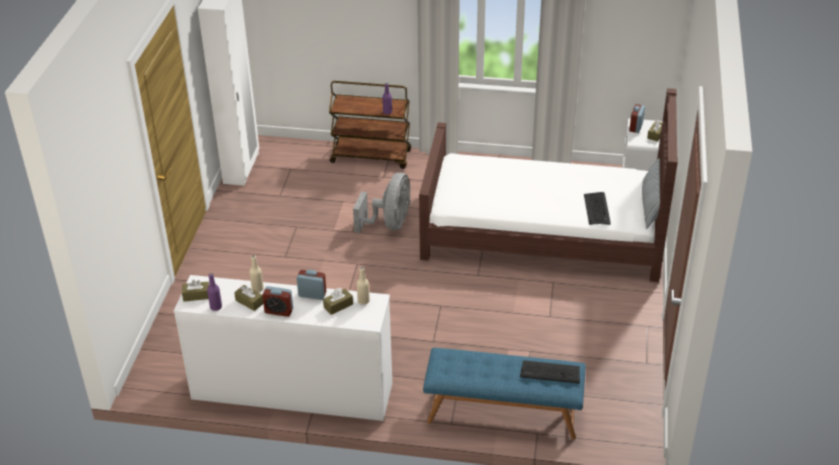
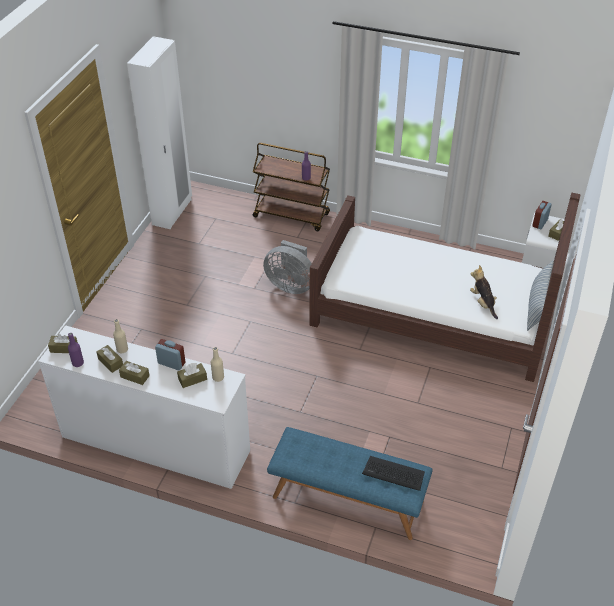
camera: 10 degrees right, 5 degrees up
alarm clock [262,286,293,317] -> brown tissue box [119,361,150,385]
grey fan [353,173,411,233] -> grey fan turned 90 degrees clockwise [263,240,312,294]
keyboard [584,192,610,225] -> plush toy [470,265,498,319]

